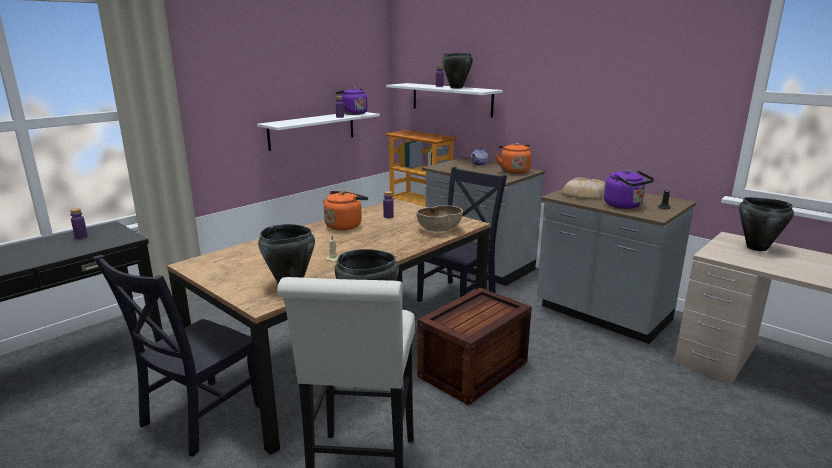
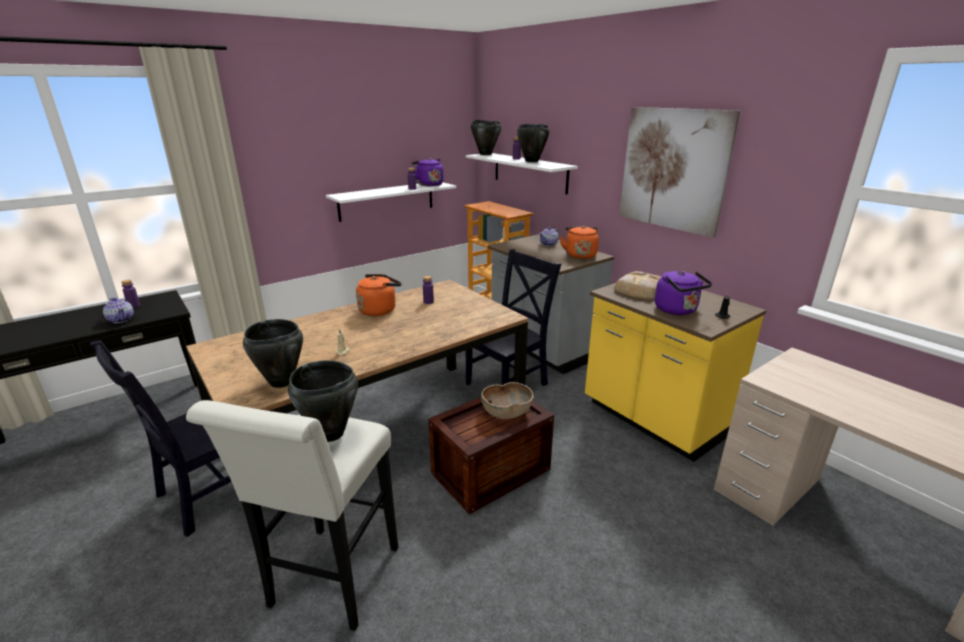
camera: 10 degrees right, 5 degrees up
brown bowl [417,205,463,232] -> brown bowl moved to [481,382,533,419]
grey counter [537,189,696,344] -> yellow counter [585,273,767,462]
black cooking pot [739,197,794,251] -> black cooking pot moved to [471,120,501,155]
none -> teapot [103,298,134,323]
none -> picture [619,107,740,238]

